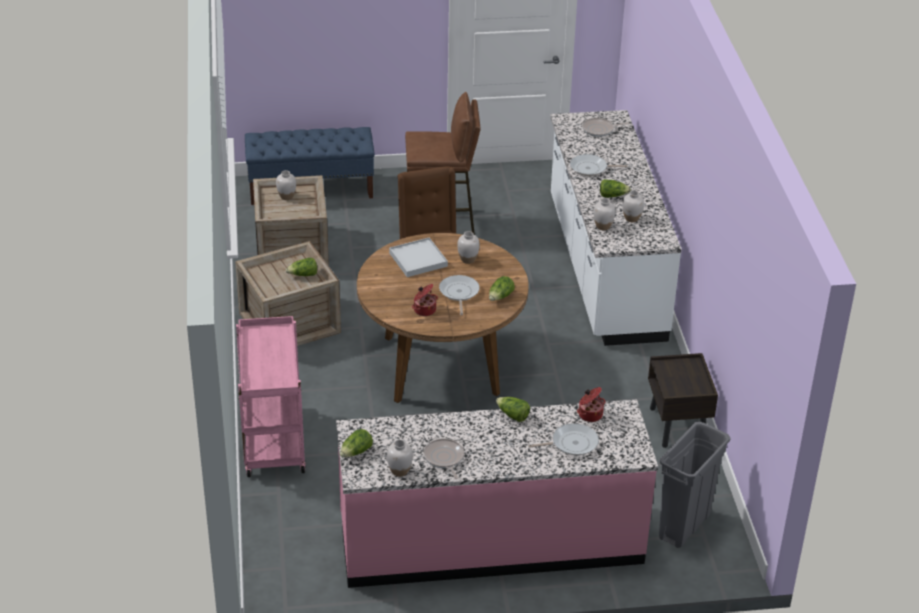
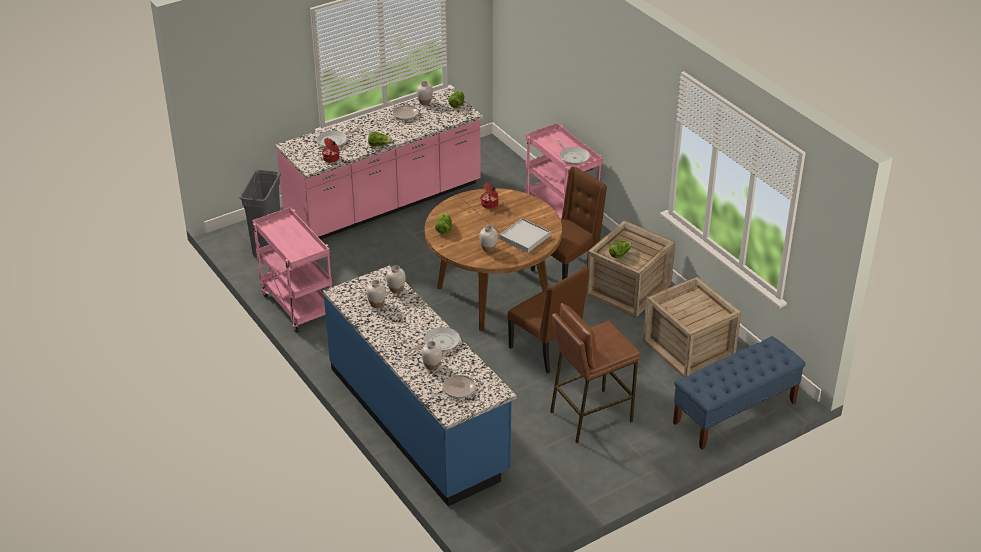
camera: 155 degrees right, 0 degrees up
white vase [276,170,296,200] -> white vase moved to [421,341,442,370]
frying pan [439,275,480,316] -> frying pan moved to [558,140,590,165]
white counter [550,110,682,346] -> blue counter [323,266,517,506]
lettuce [600,179,631,198] -> none
brown nightstand [648,353,718,448] -> pink cart [253,207,332,333]
none -> brown chair [531,167,607,280]

